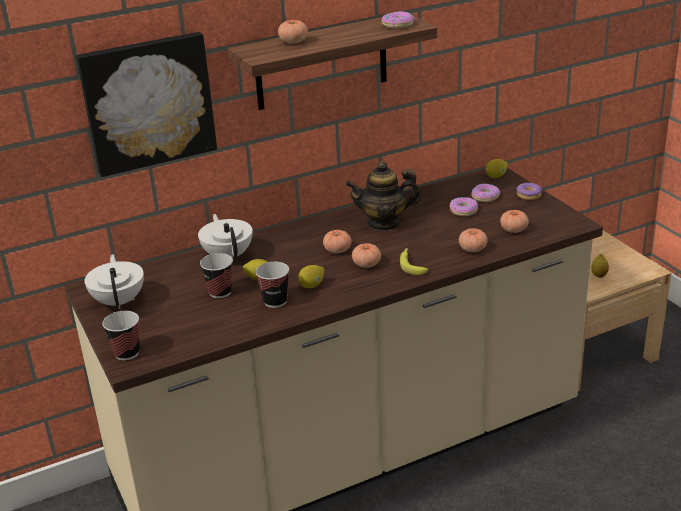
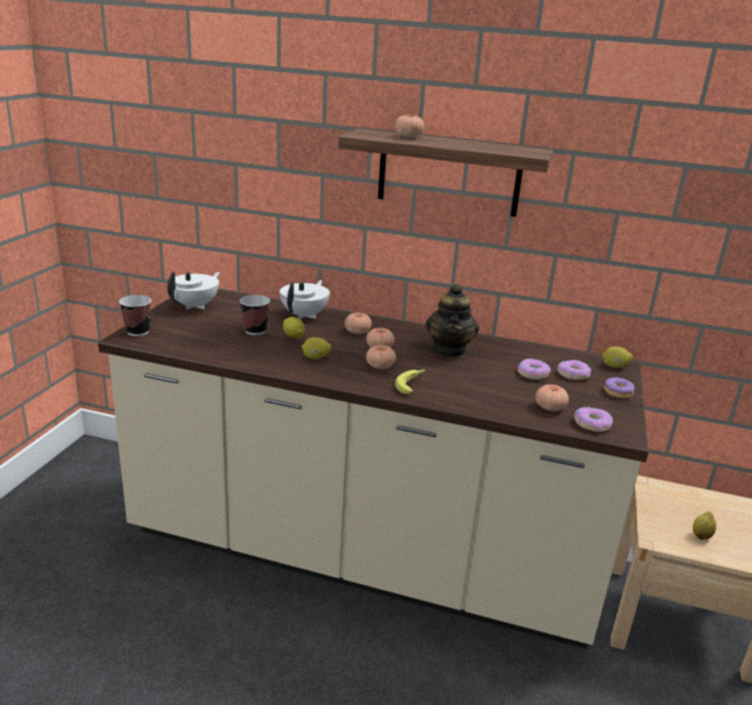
camera: 40 degrees right, 5 degrees down
picture [76,32,217,177] -> none
cup [256,262,289,308] -> none
teapot [346,161,421,231] -> teapot turned 120 degrees counterclockwise [425,284,479,357]
donut [382,11,414,29] -> donut moved to [574,407,613,432]
tomato [459,228,488,252] -> tomato moved to [345,313,372,334]

